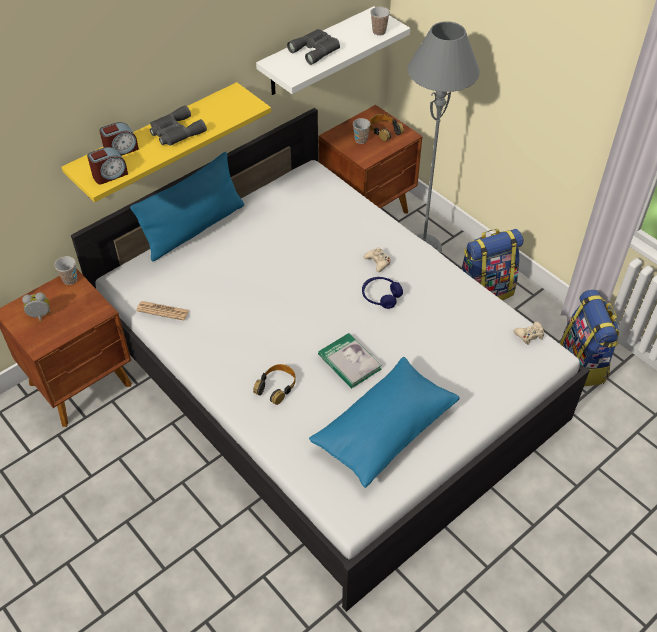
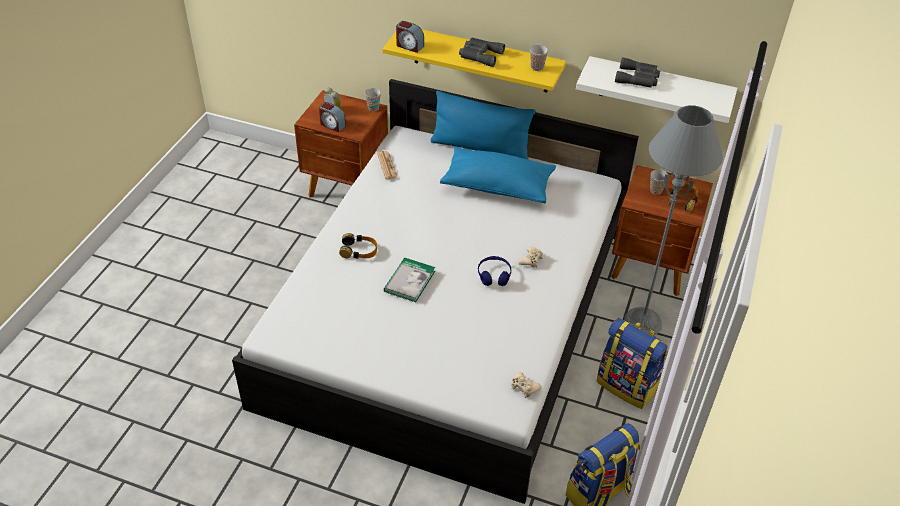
camera: 60 degrees right, 5 degrees down
alarm clock [99,122,139,156] -> alarm clock moved to [319,102,346,132]
blue pillow [309,357,460,488] -> blue pillow moved to [440,147,556,203]
cup [370,7,390,36] -> cup moved to [530,45,548,71]

